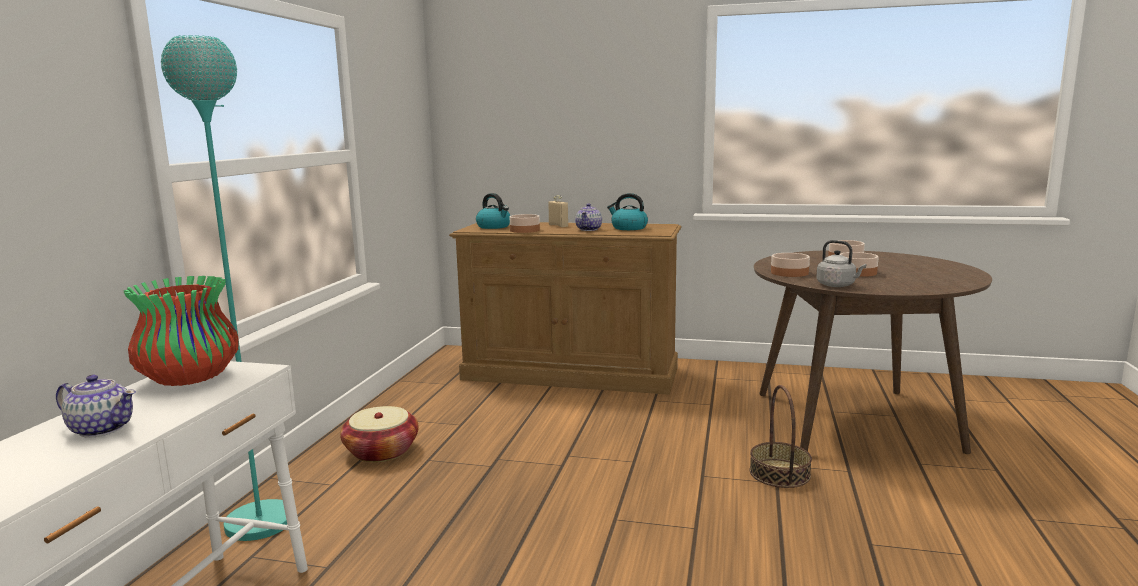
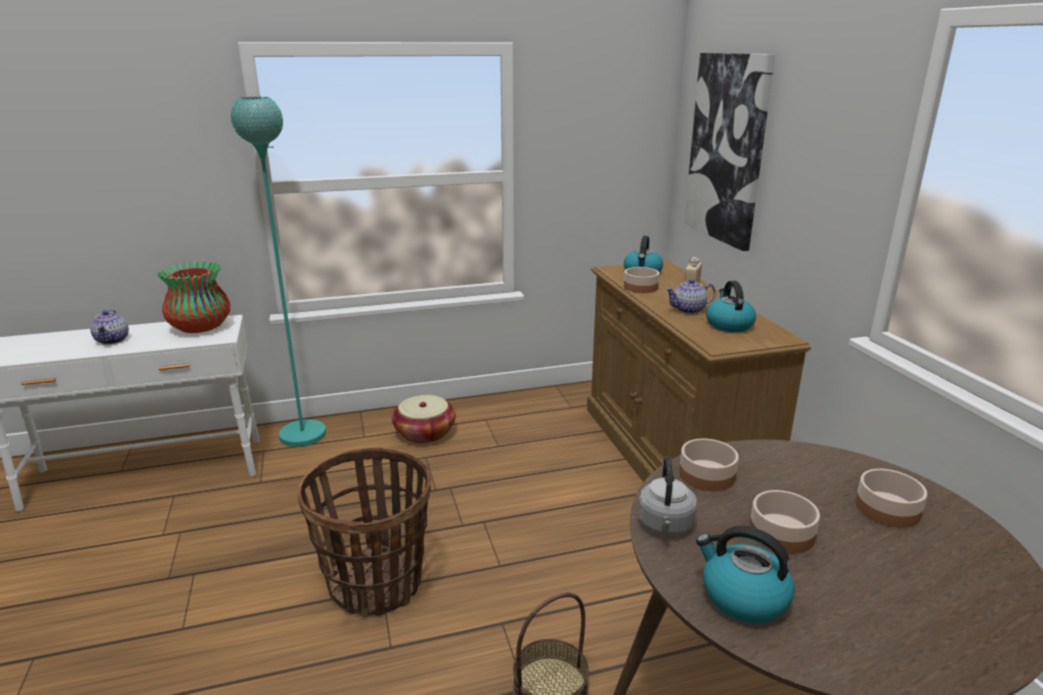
camera: 60 degrees right, 10 degrees up
none -> basket [297,447,431,617]
none -> picture [684,53,775,251]
none -> kettle [696,526,795,623]

